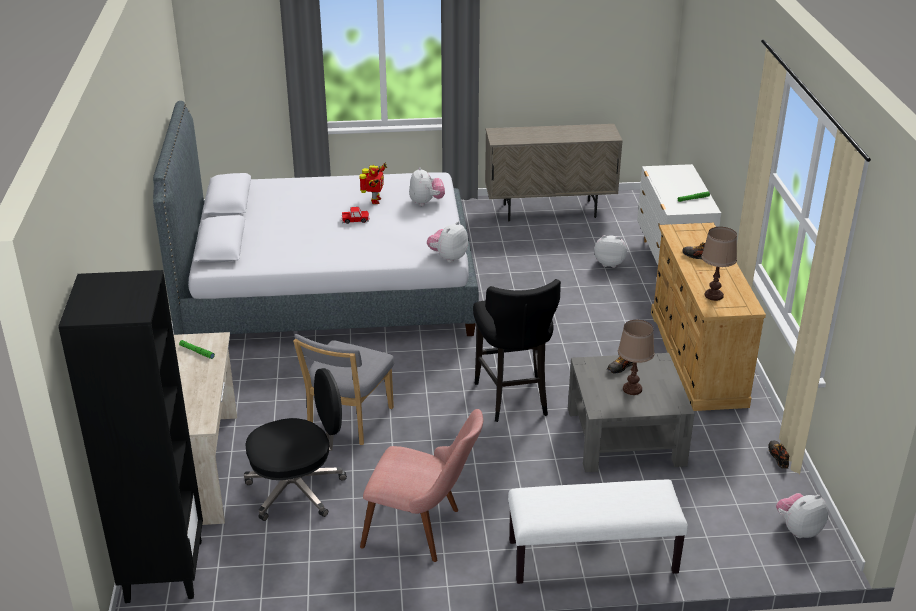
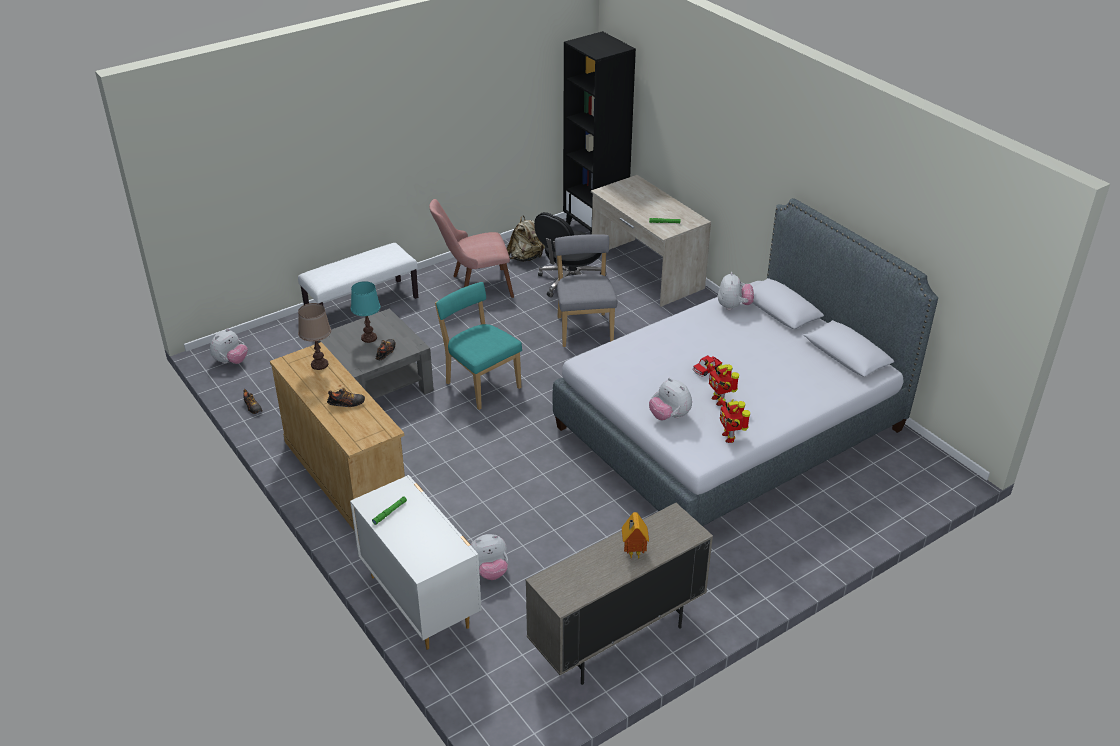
camera: 150 degrees right, 5 degrees up
plush toy [427,221,468,263] -> plush toy moved to [718,272,754,310]
black stool [473,279,561,422] -> turquoise chair [435,282,522,410]
brown table lamp [618,320,655,395] -> turquoise table lamp [351,281,381,343]
none -> beige backpack [507,216,545,262]
none -> toy house [622,512,649,559]
none -> toy robot [717,394,750,443]

